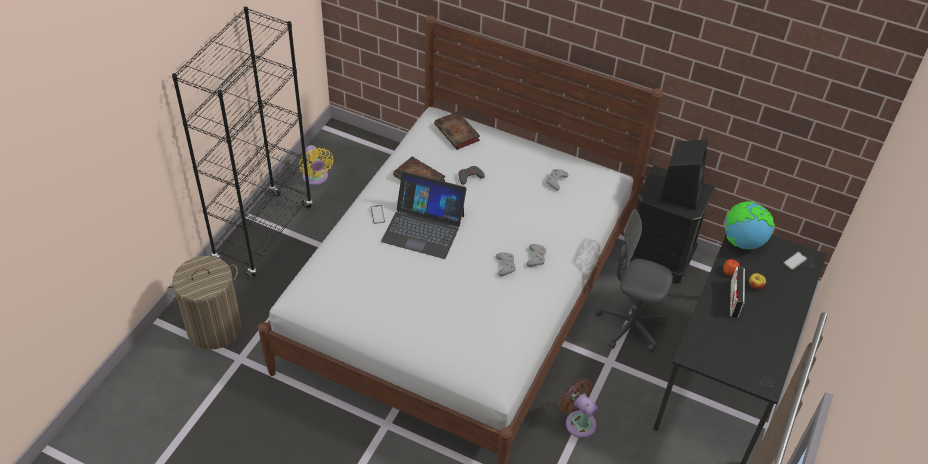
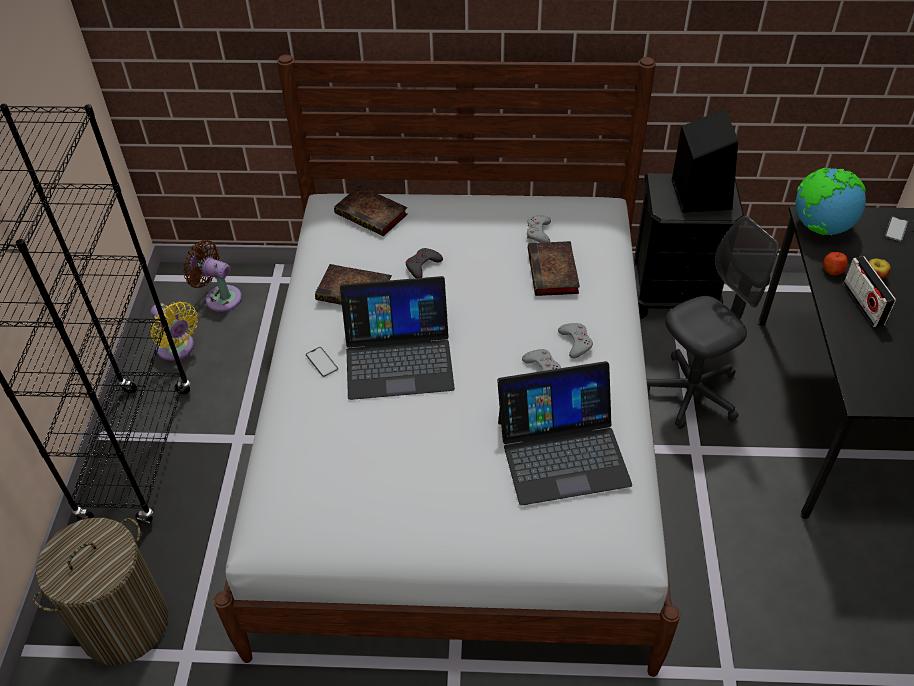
camera: 20 degrees left, 0 degrees up
brown fan [559,378,598,438] -> brown fan moved to [183,240,242,312]
grey office chair [596,209,673,353] -> grey office chair turned 150 degrees clockwise [647,216,779,429]
none -> laptop [497,361,632,505]
none -> book [528,241,580,296]

